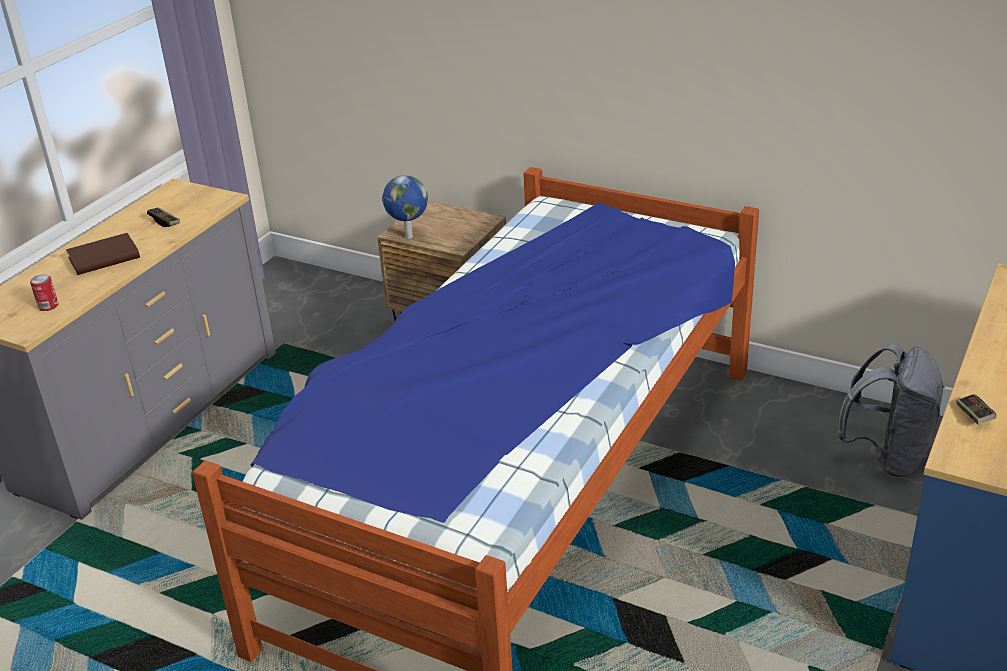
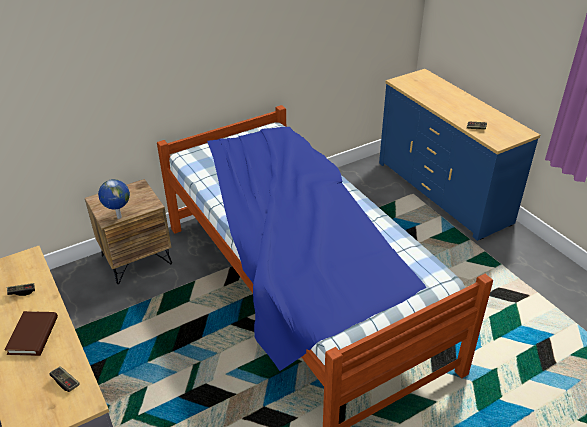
camera: 60 degrees left, 5 degrees up
can [30,274,58,311] -> game controller [49,366,79,392]
grey backpack [836,344,945,477] -> none

